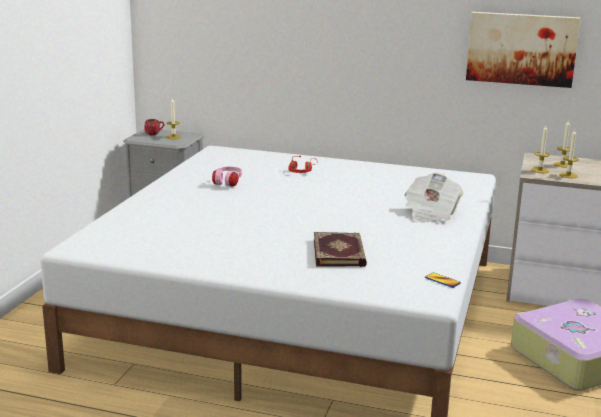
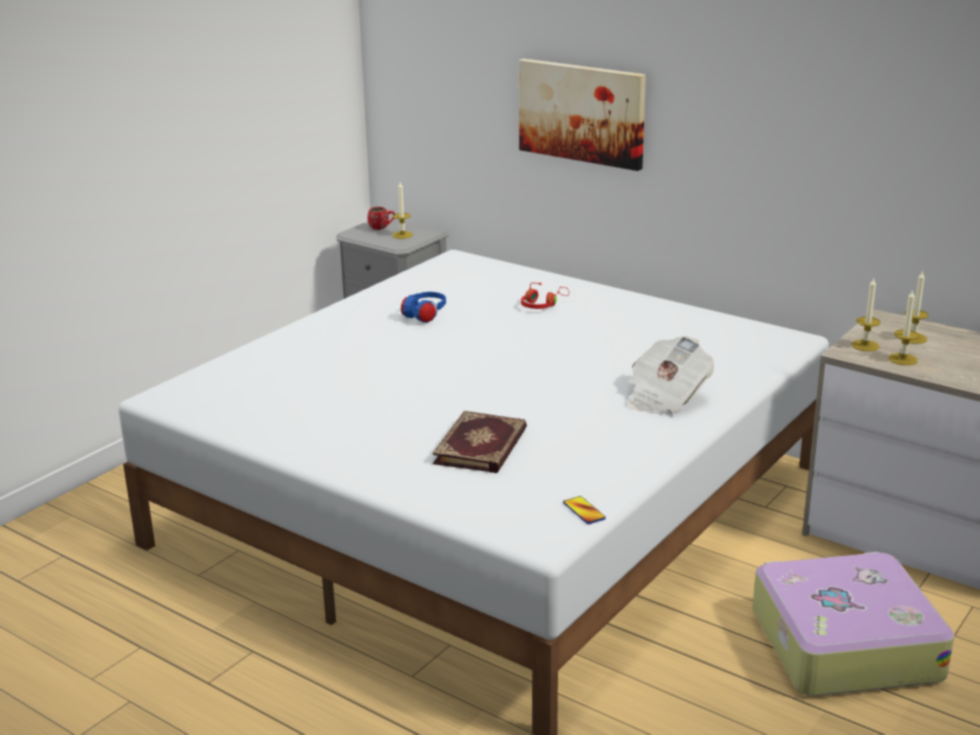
camera: 20 degrees right, 5 degrees up
pink headphones [212,167,242,187] -> blue headphones [401,292,446,323]
picture [466,12,581,88] -> picture moved to [519,59,646,171]

